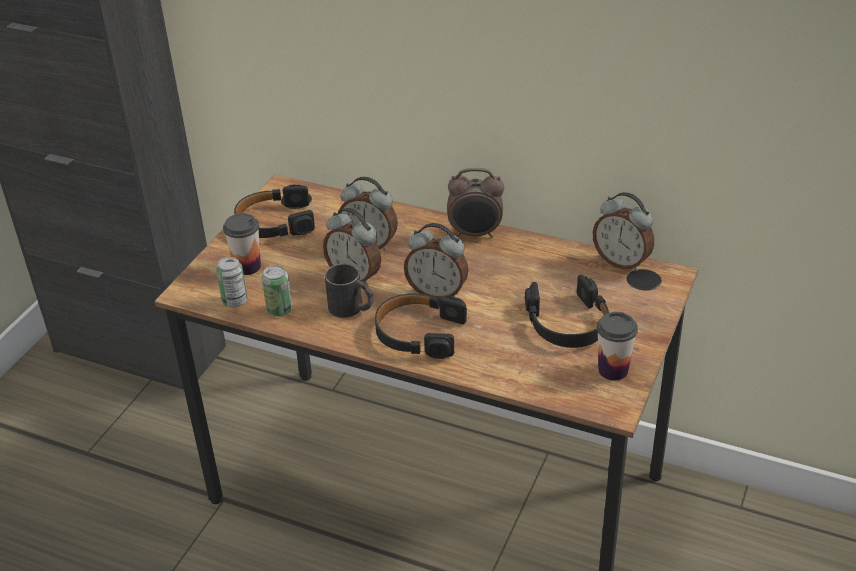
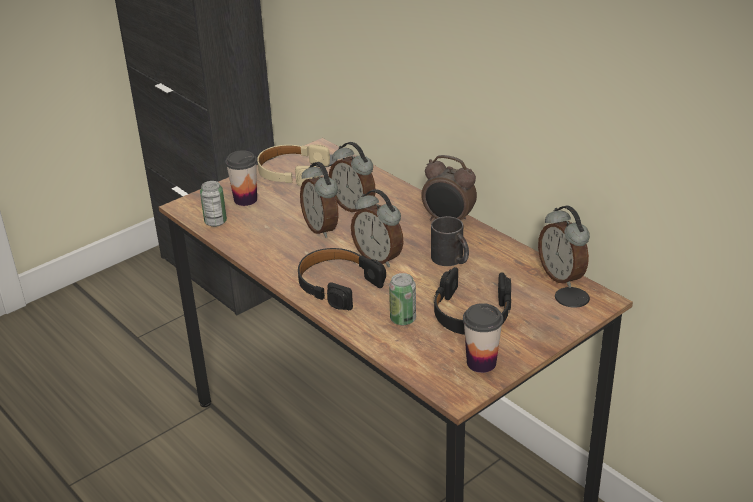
camera: 25 degrees right, 5 degrees down
black headphones [234,184,315,238] -> beige headphones [257,144,330,186]
can [262,265,292,317] -> can moved to [389,273,416,325]
black mug [325,264,373,318] -> black mug moved to [431,216,469,266]

